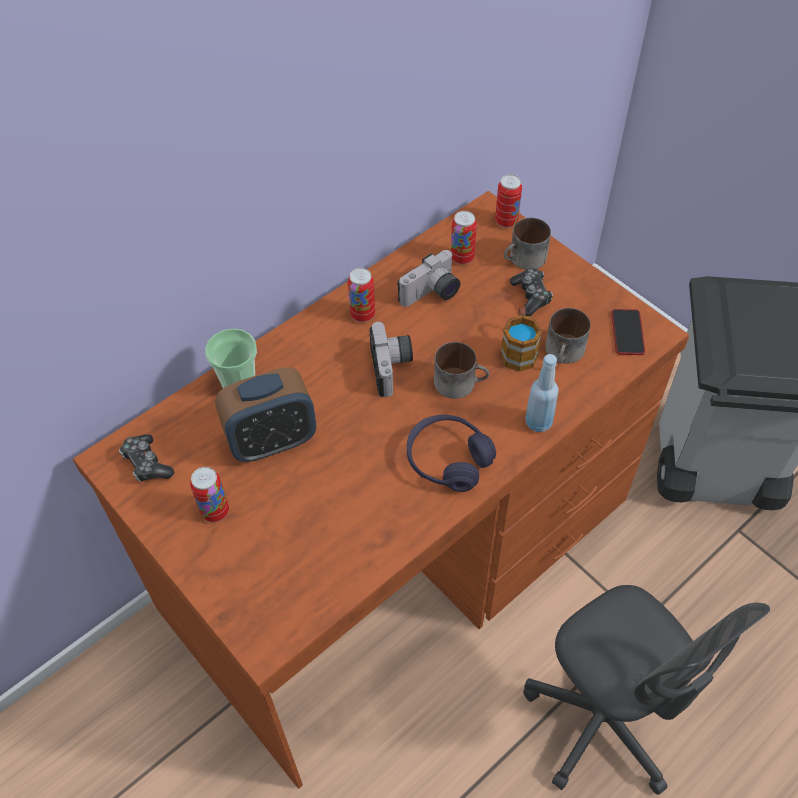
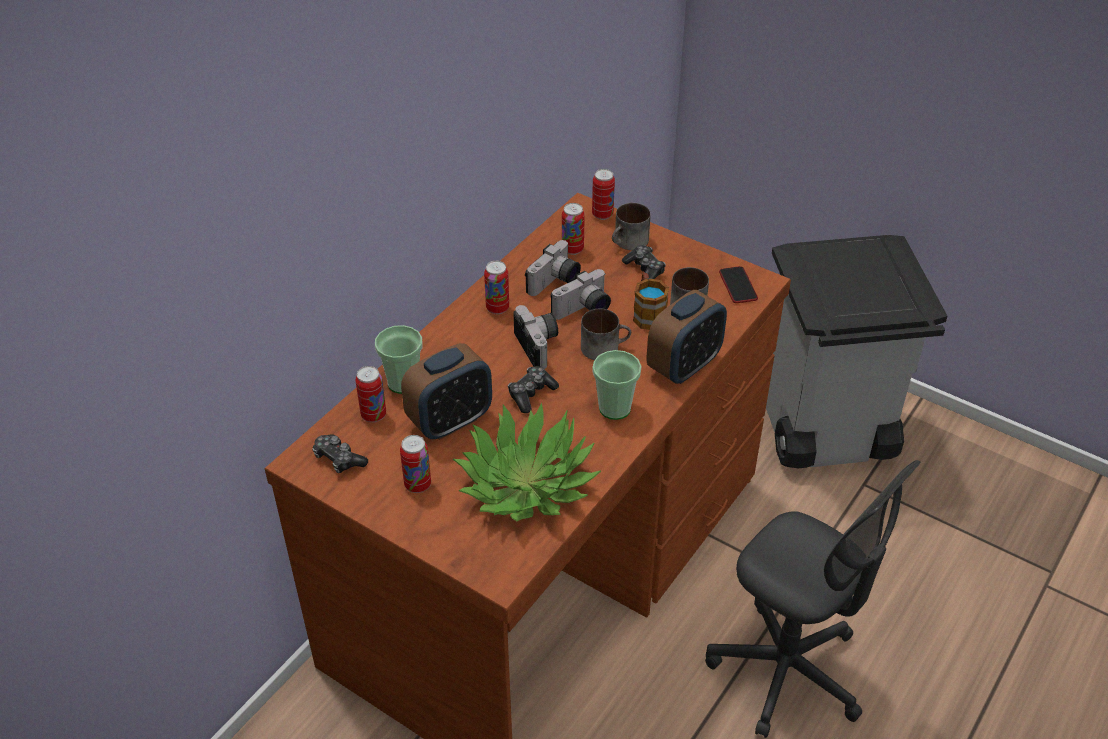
camera: 15 degrees left, 10 degrees down
purple headphones [407,415,496,492] -> cup [592,350,642,420]
blue bottle [525,354,559,432] -> alarm clock [647,290,727,384]
none -> can [356,366,386,422]
none -> potted plant [453,403,601,521]
none -> game controller [508,366,559,413]
none -> camera [550,269,611,320]

